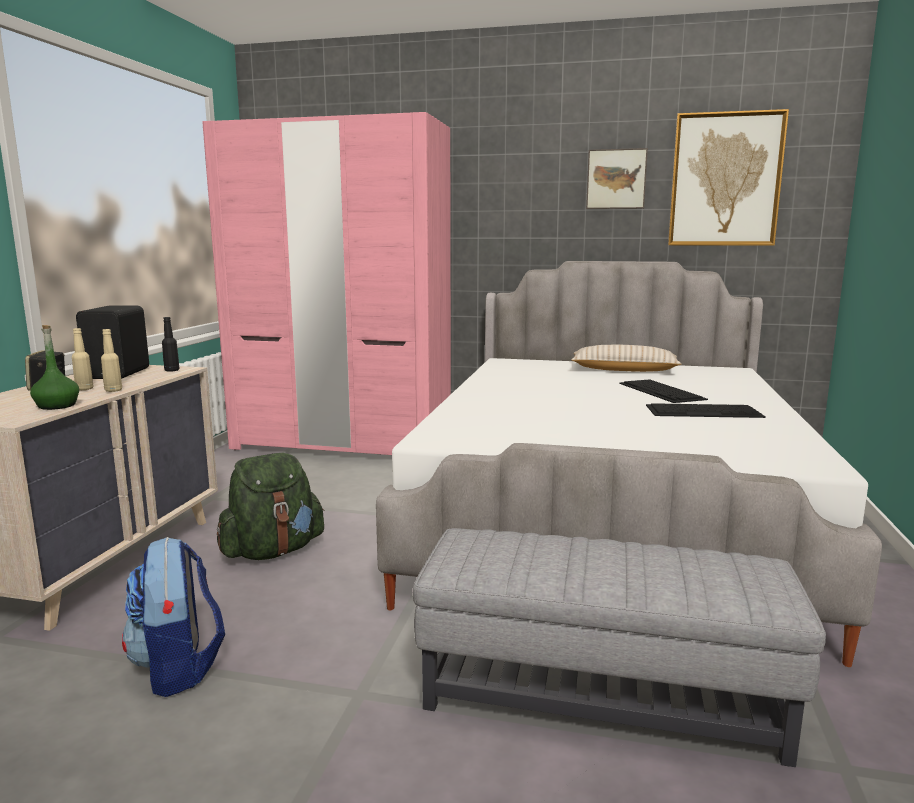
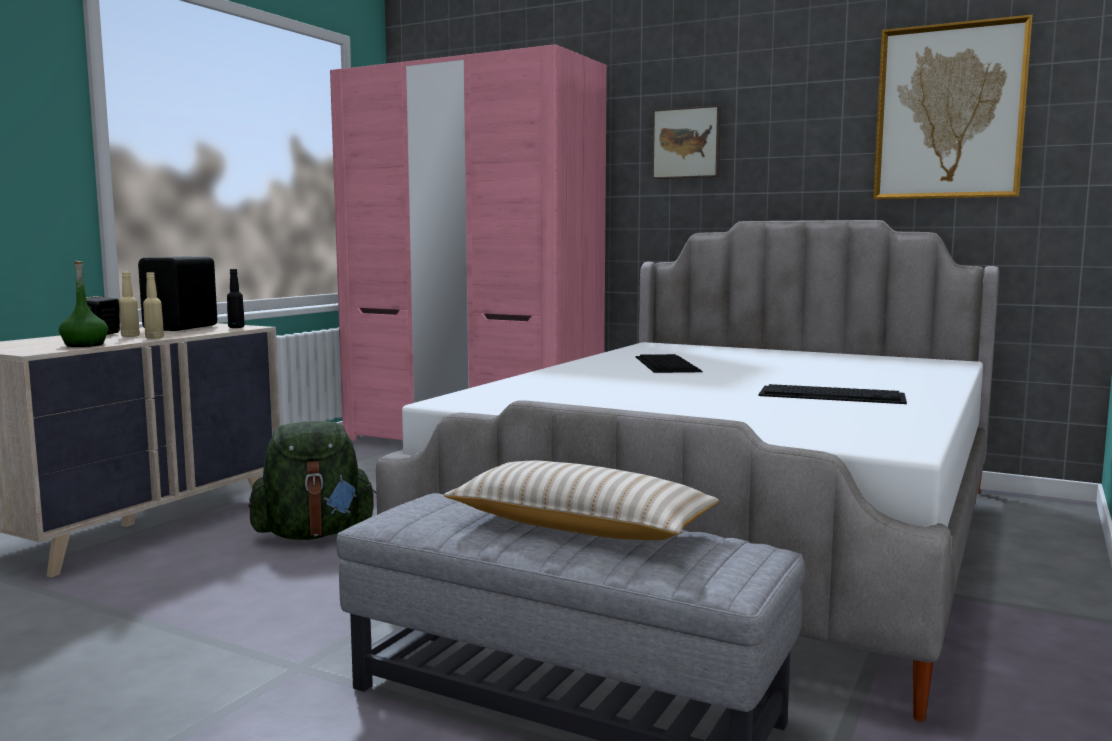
camera: 15 degrees right, 5 degrees down
backpack [122,537,225,697] -> none
beige pillow [571,345,682,372] -> beige pillow moved to [444,460,719,540]
picture [586,148,648,209] -> picture moved to [652,105,721,179]
keyboard [619,379,708,403] -> keyboard moved to [635,354,703,373]

